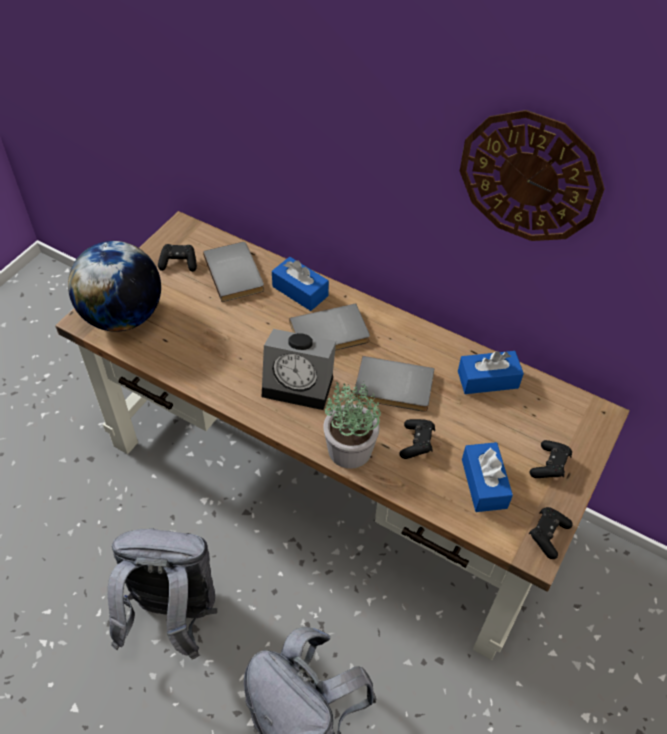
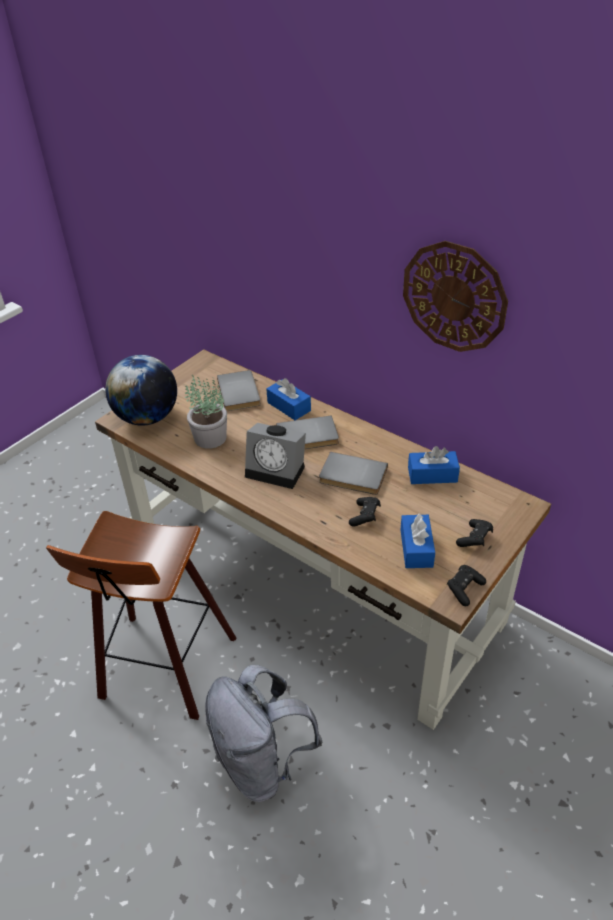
camera: 10 degrees right, 10 degrees down
grey backpack [108,528,217,660] -> stool [46,511,236,720]
black game controller [158,244,197,272] -> none
potted plant [323,382,381,469] -> potted plant moved to [185,375,227,449]

